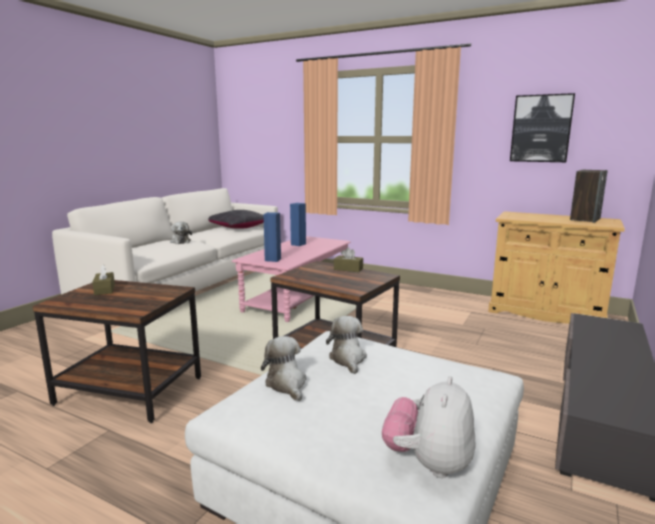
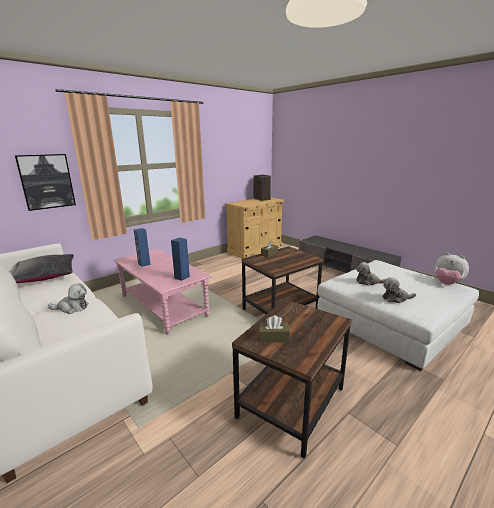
camera: 70 degrees left, 5 degrees up
picture [510,93,575,162] -> picture moved to [15,154,76,211]

